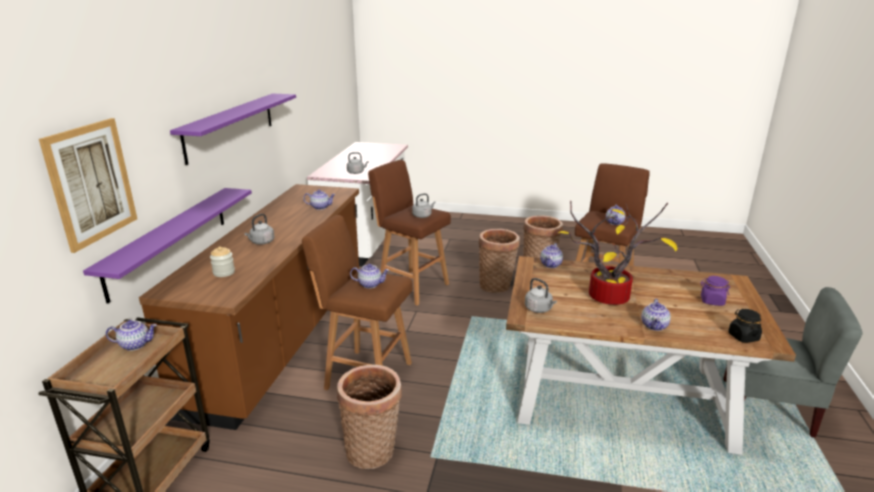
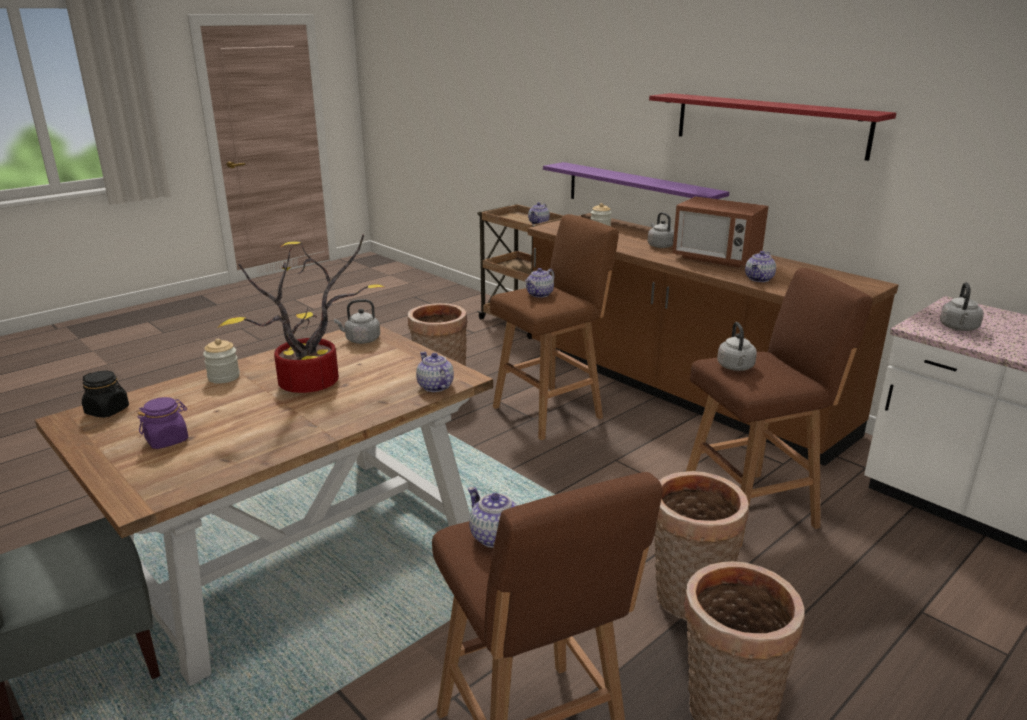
camera: 125 degrees right, 0 degrees up
picture [39,118,137,253] -> none
purple shelf [170,94,296,165] -> red shelf [649,93,896,161]
teapot [641,299,671,331] -> jar [203,339,240,384]
none -> microwave [672,196,769,267]

